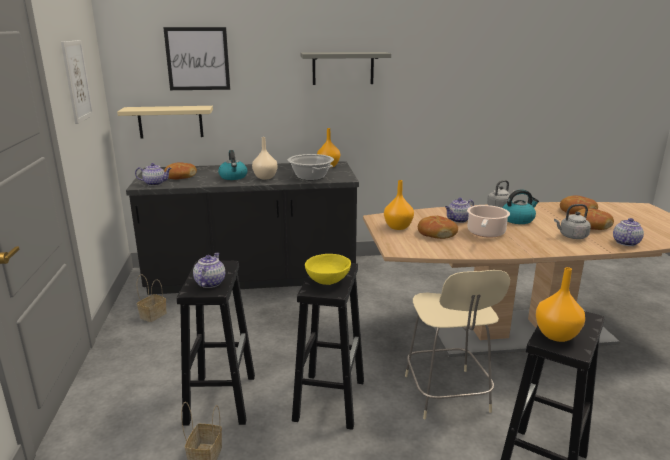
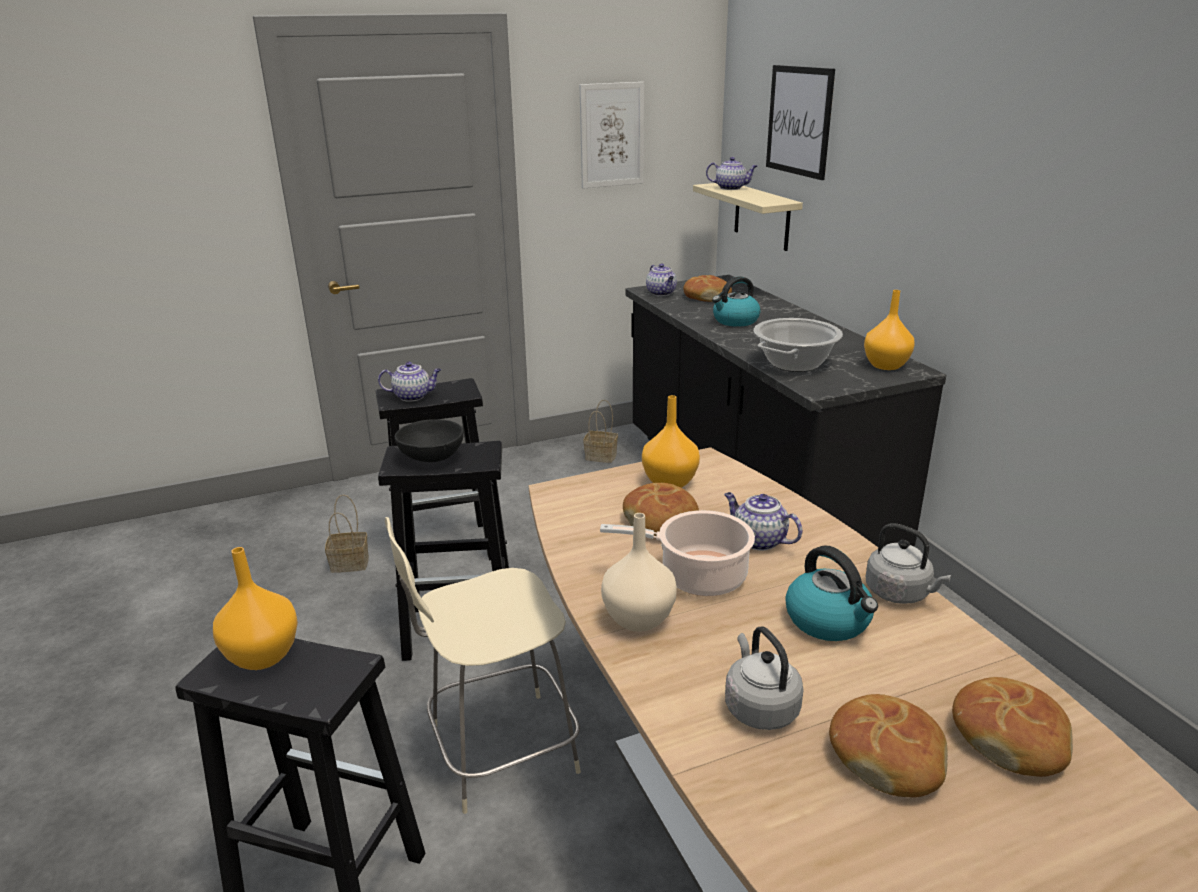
camera: 75 degrees right, 5 degrees up
beige vase [252,137,278,180] -> beige vase moved to [601,513,677,632]
grey shelf [301,52,391,85] -> none
yellow bowl [305,254,351,285] -> black bowl [395,420,464,462]
teapot [613,218,644,246] -> teapot moved to [706,157,757,190]

